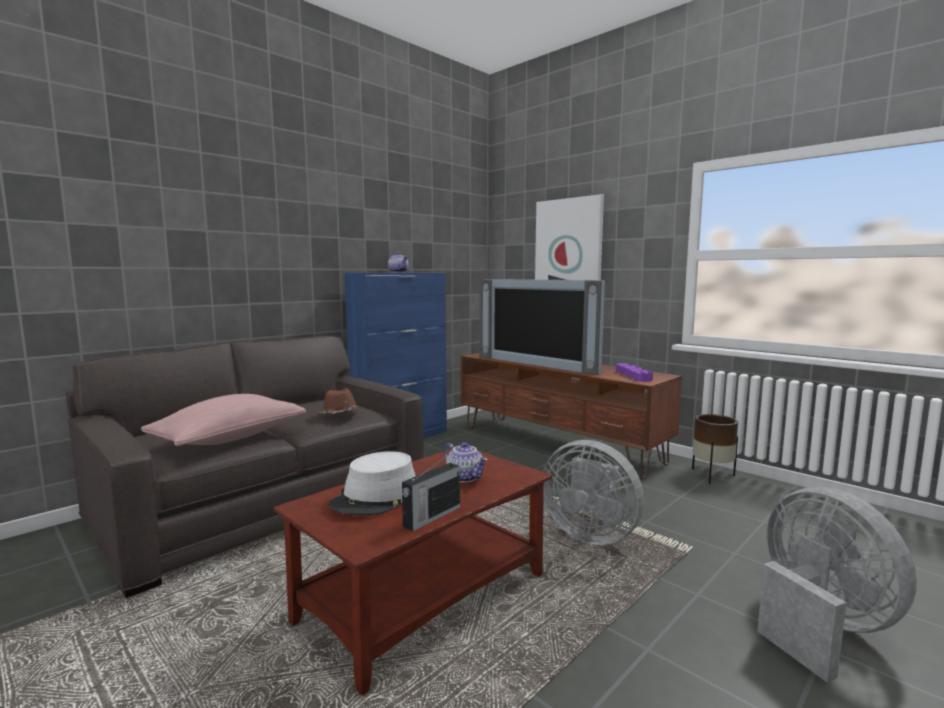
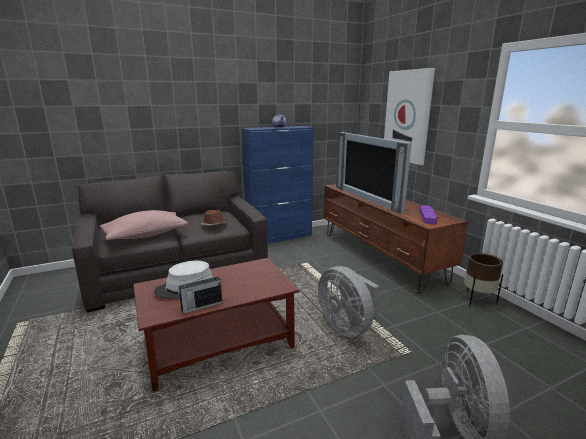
camera: 20 degrees right, 10 degrees up
teapot [444,442,488,483] -> none

